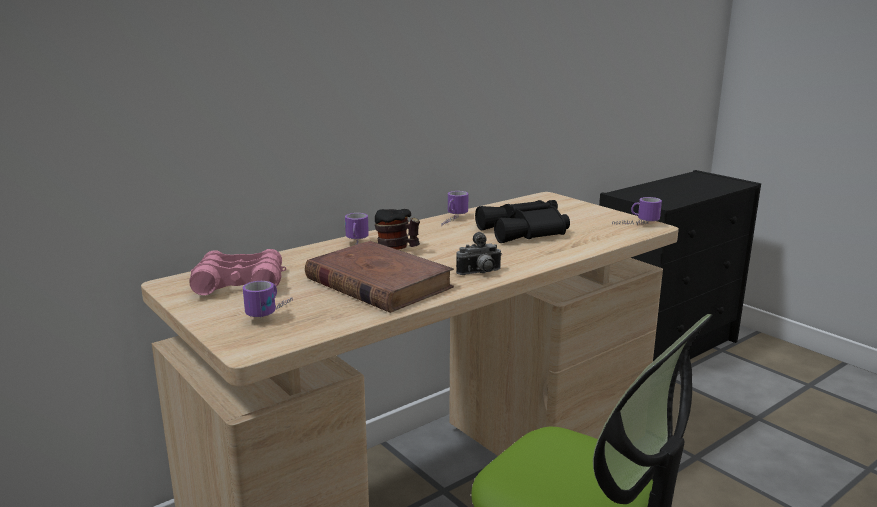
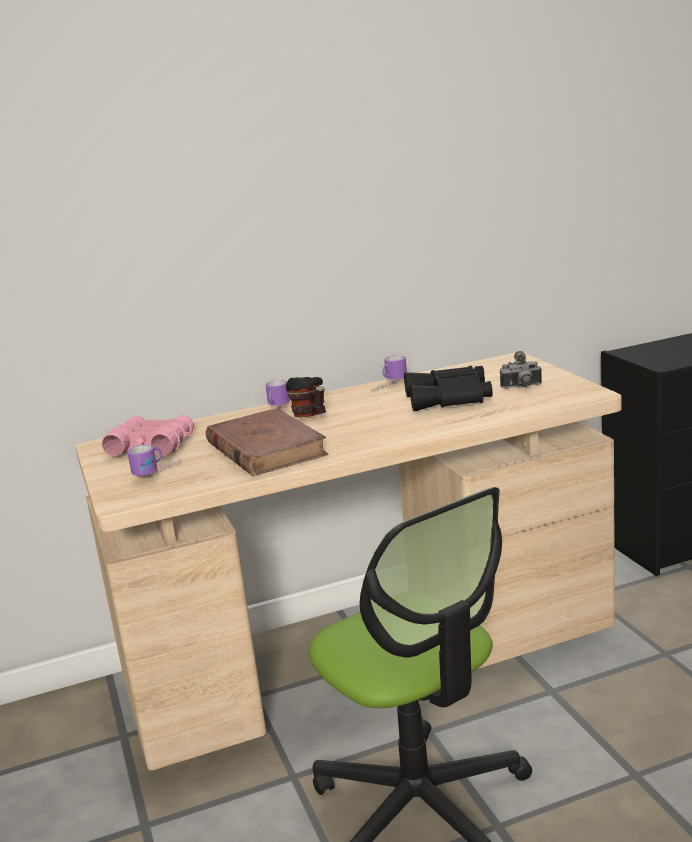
camera: 20 degrees right, 0 degrees up
camera [456,232,502,275] -> camera moved to [500,351,542,389]
mug [612,197,662,225] -> none

